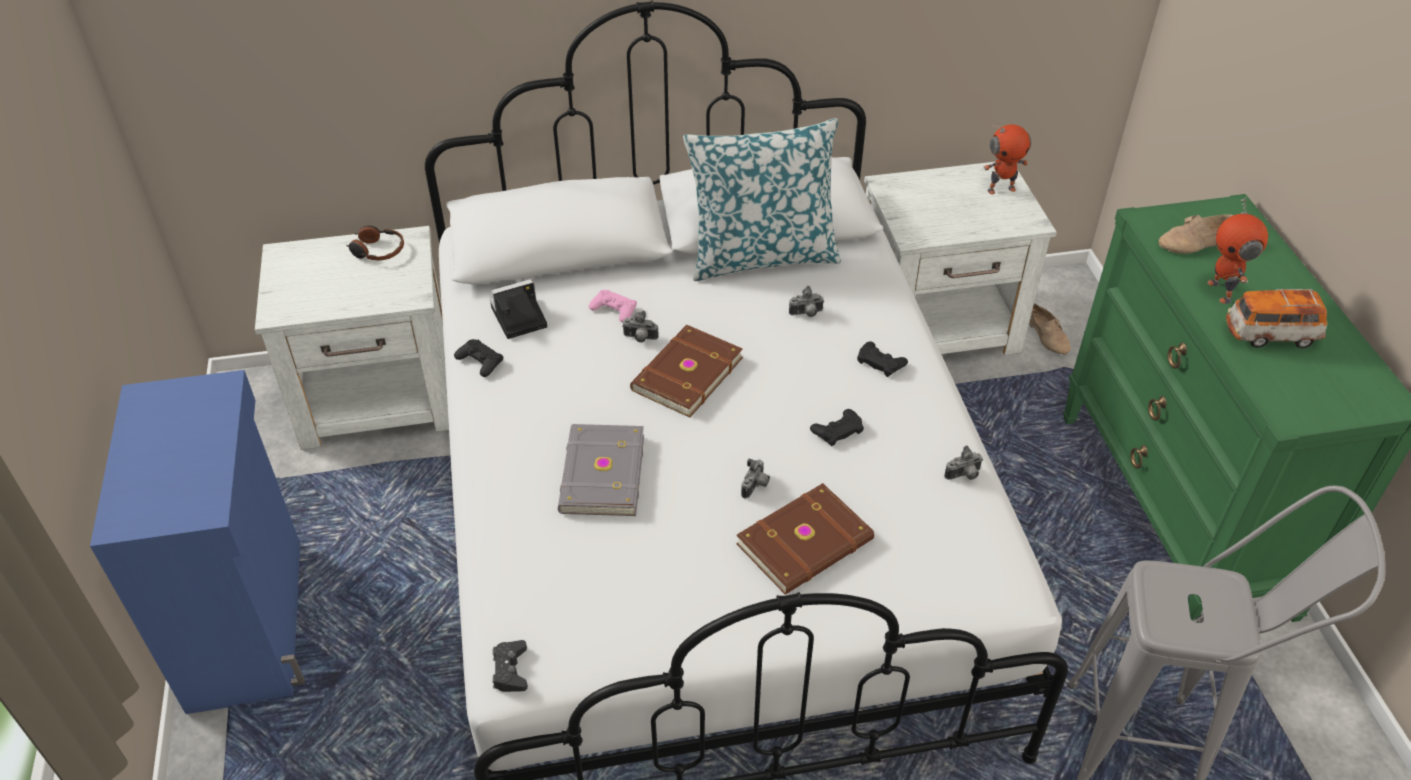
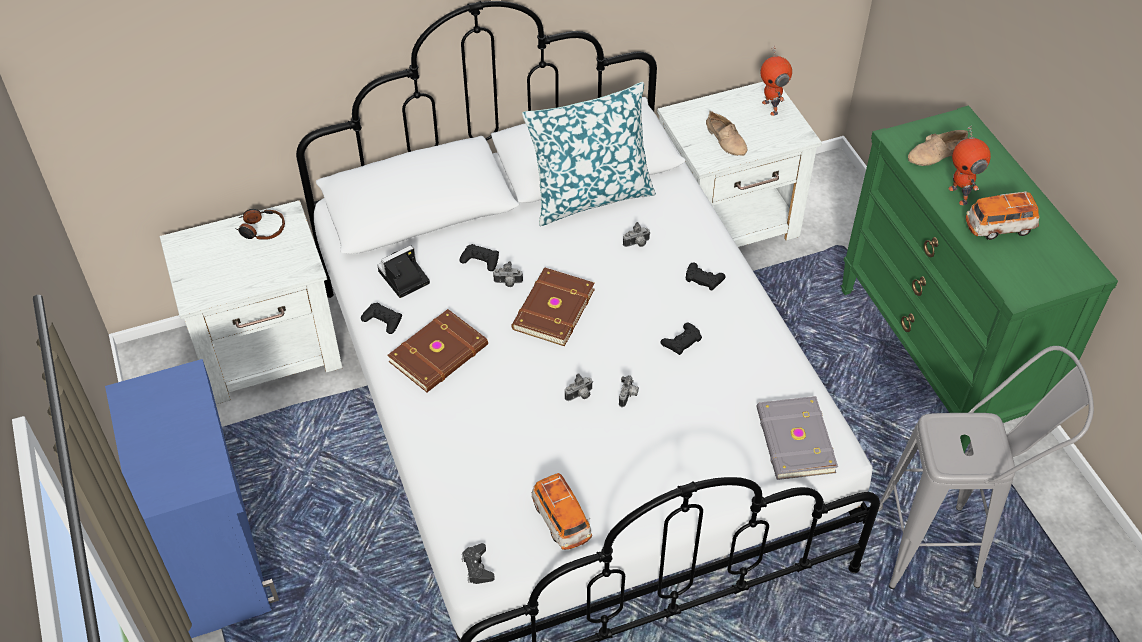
camera: 10 degrees left, 5 degrees up
grey book [558,424,644,516] -> grey book moved to [757,396,838,480]
pink game controller [589,290,637,323] -> black game controller [459,244,499,271]
brown book [737,483,874,595] -> brown book moved to [388,309,488,392]
camera [944,446,983,480] -> camera moved to [565,373,593,401]
toy robot [983,122,1031,194] -> toy robot turned 90 degrees clockwise [761,46,792,116]
beige shoe [1029,303,1071,355] -> beige shoe moved to [706,111,748,156]
none -> toy car [532,473,592,550]

